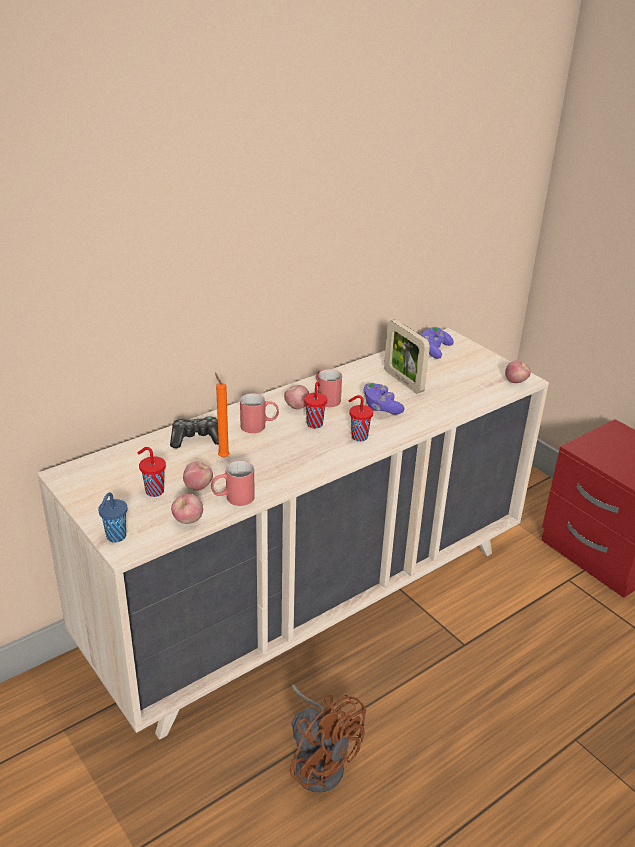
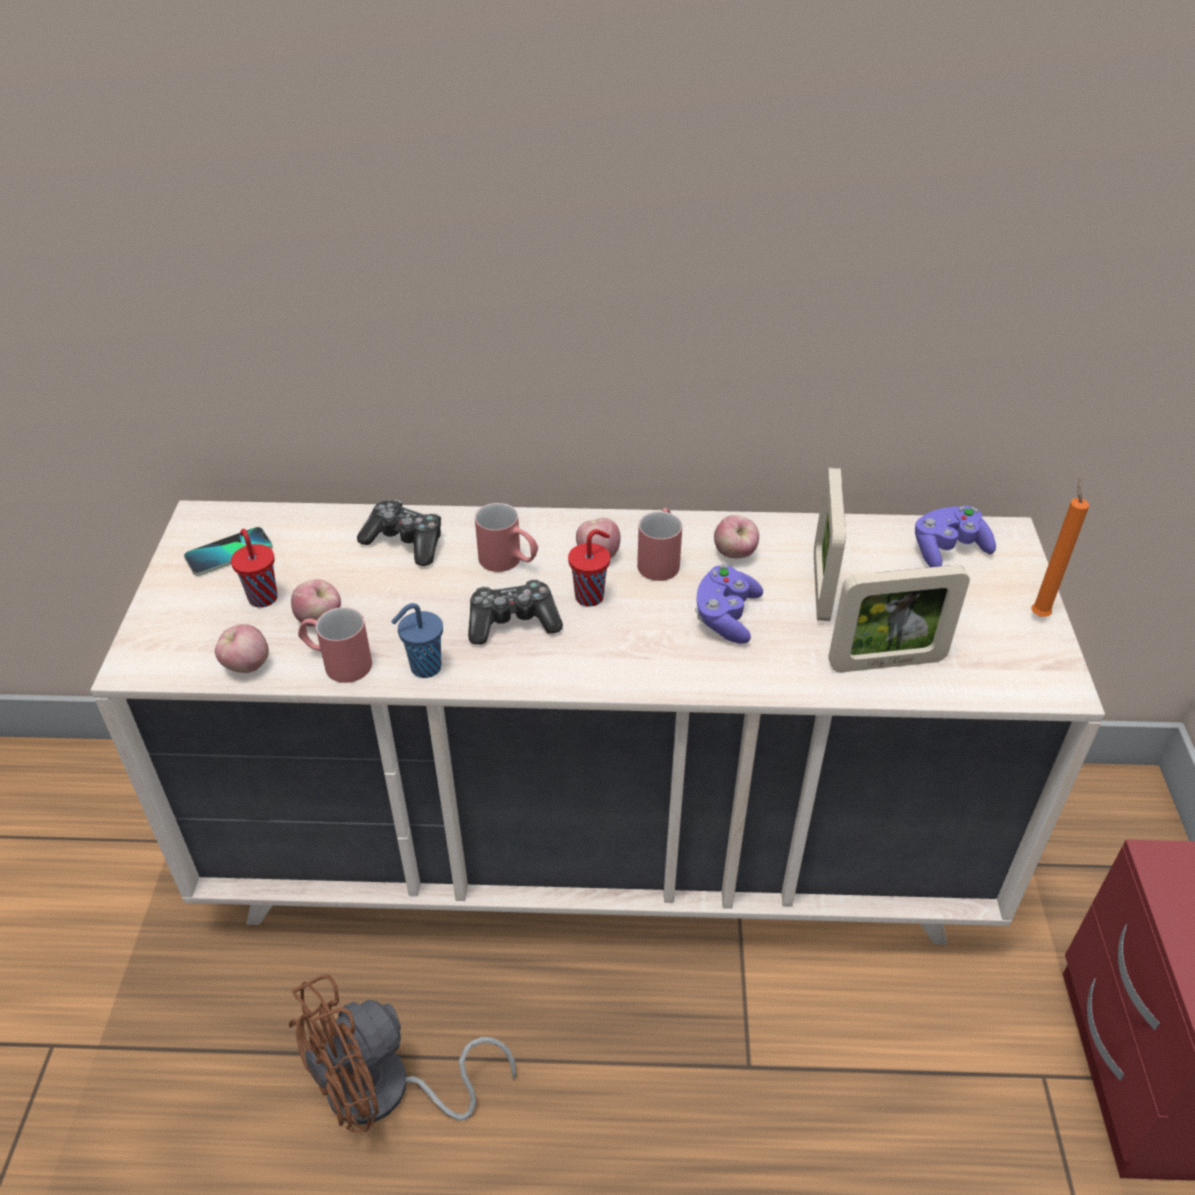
camera: 40 degrees right, 10 degrees up
blue cup [98,492,128,543] -> blue cup moved to [392,603,443,678]
orange candle [215,372,230,458] -> orange candle moved to [1031,478,1089,617]
brown fan [290,685,366,793] -> brown fan turned 60 degrees clockwise [289,974,516,1133]
red cup [348,395,373,442] -> none
apple [505,360,531,383] -> apple moved to [714,515,759,558]
none -> phone [184,527,273,576]
none -> game controller [468,579,563,645]
none -> picture frame [829,565,970,672]

